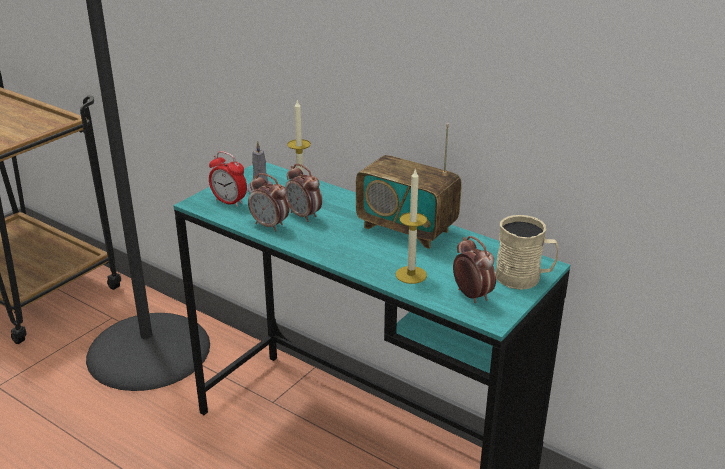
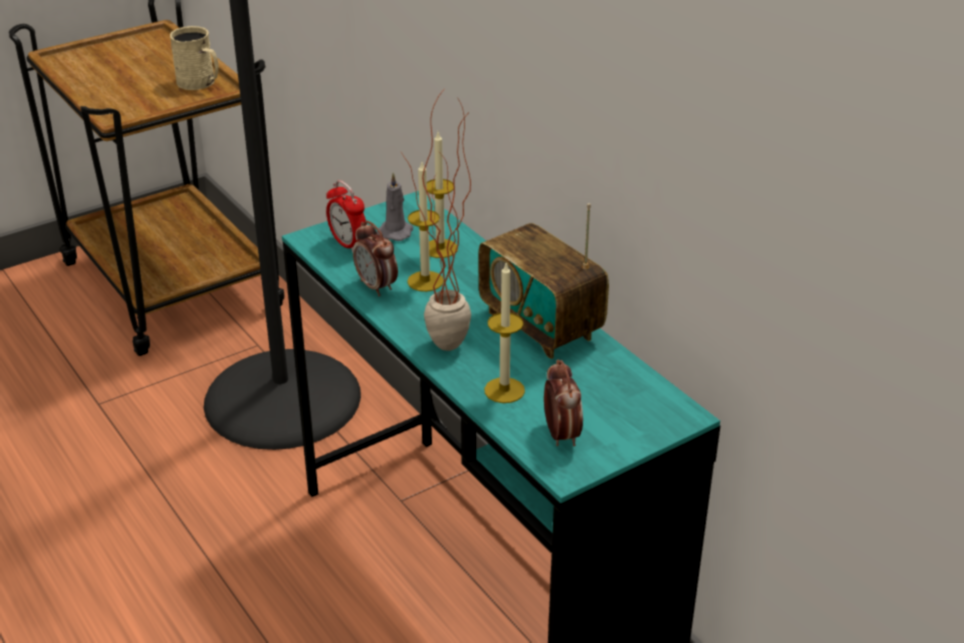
camera: 20 degrees right, 5 degrees up
alarm clock [285,164,322,222] -> candle [407,162,444,292]
beige mug [496,215,558,290] -> beige mug moved to [170,26,219,90]
none -> potted plant [401,91,471,351]

